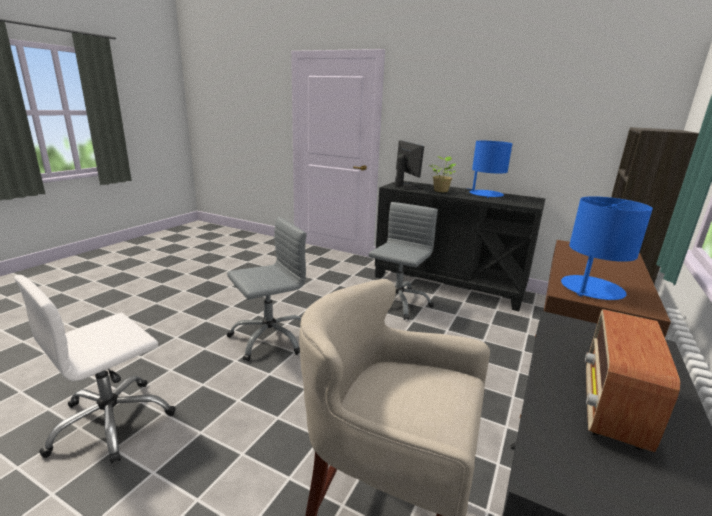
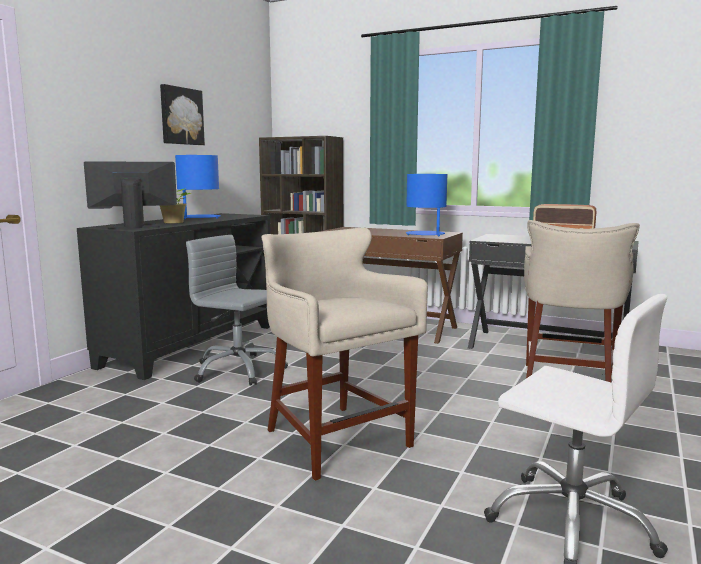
camera: 90 degrees left, 10 degrees down
grey office chair [227,217,307,361] -> beige stool [262,228,428,481]
none -> picture [160,84,205,145]

